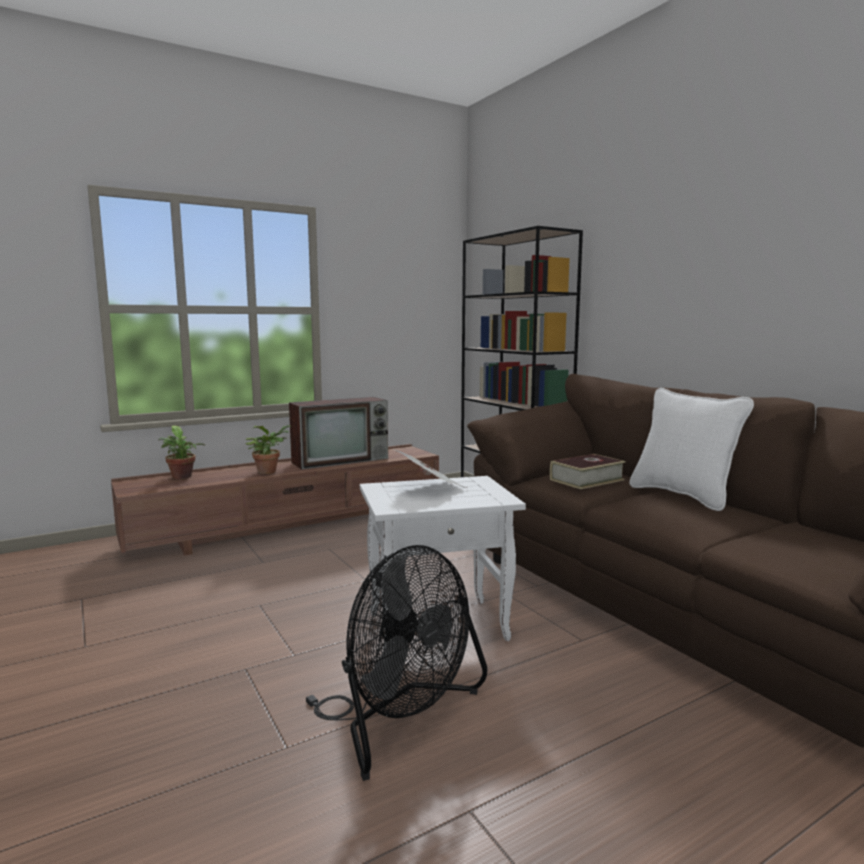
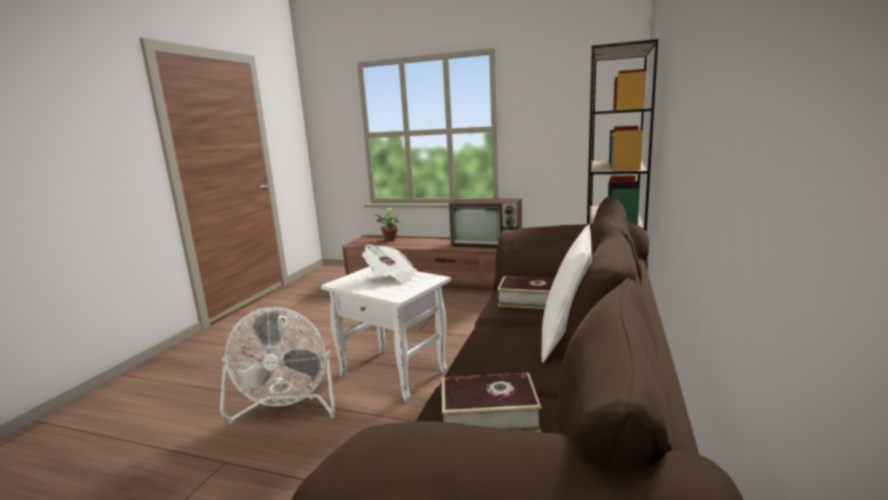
camera: 50 degrees right, 5 degrees up
potted plant [245,425,292,474] -> none
black fan [306,545,487,781] -> white fan [220,307,335,424]
none -> book [442,372,541,432]

